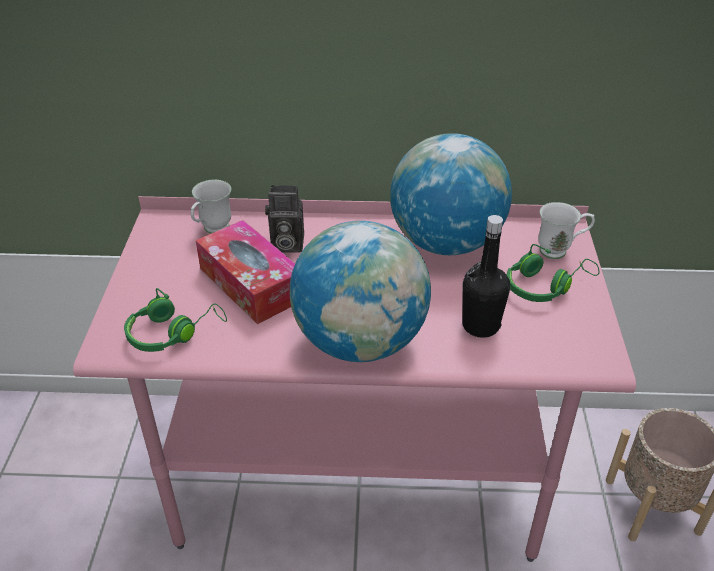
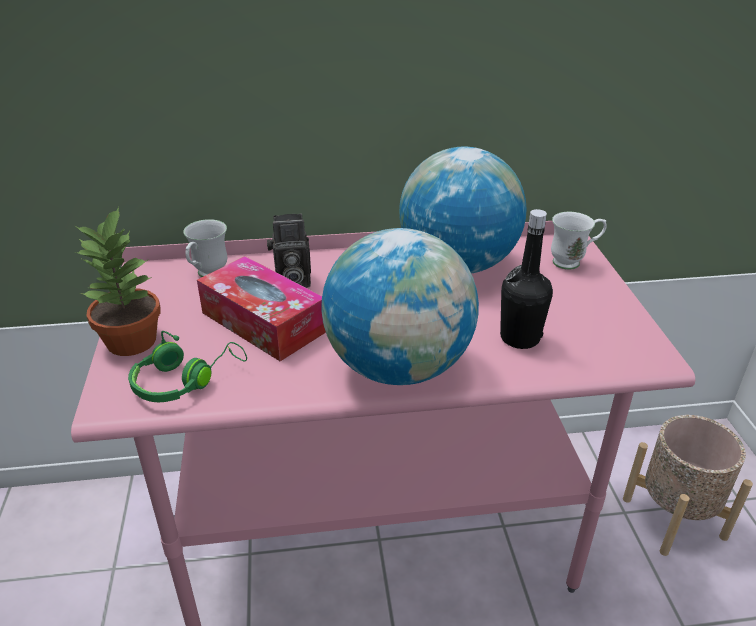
camera: 10 degrees left, 5 degrees down
green headphones [507,244,600,302] -> none
none -> potted plant [75,207,161,356]

